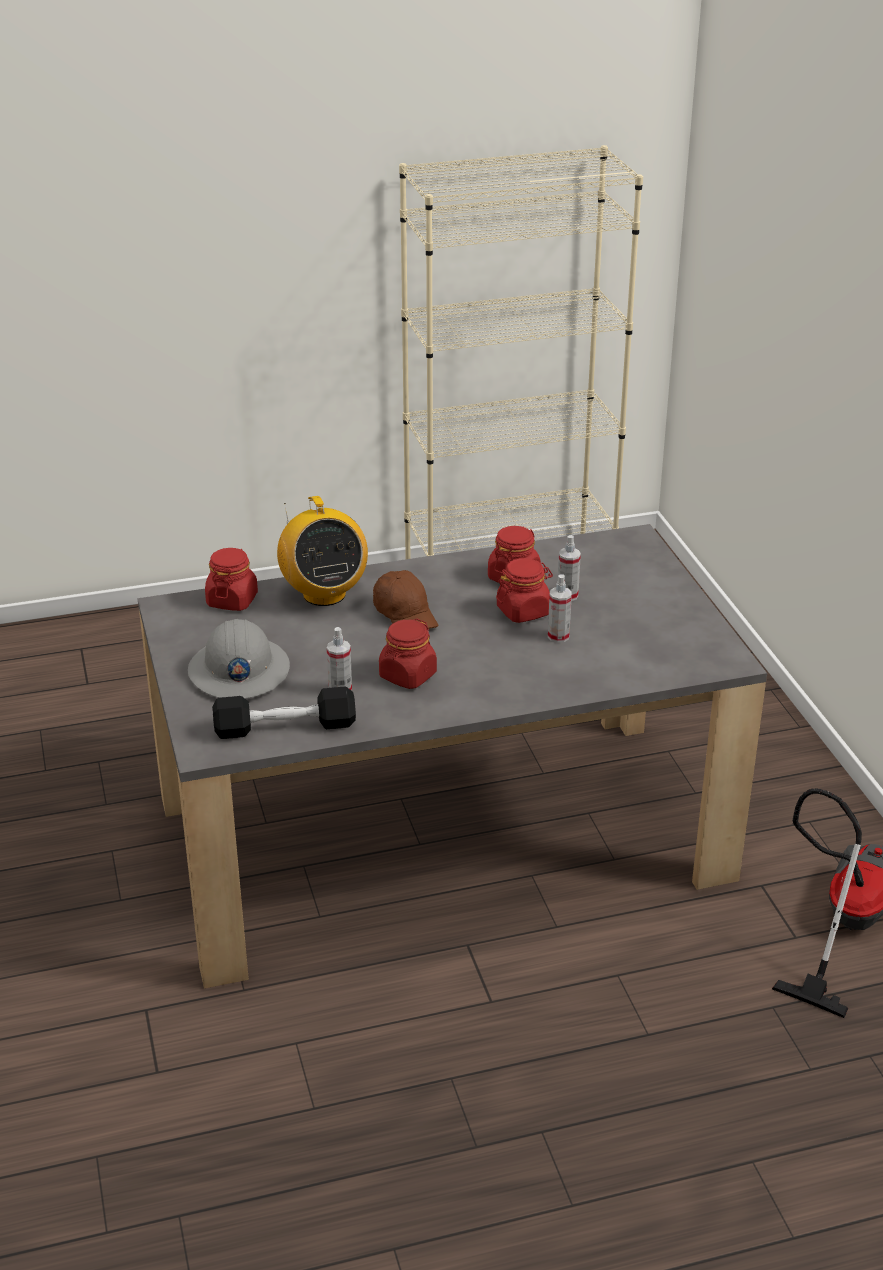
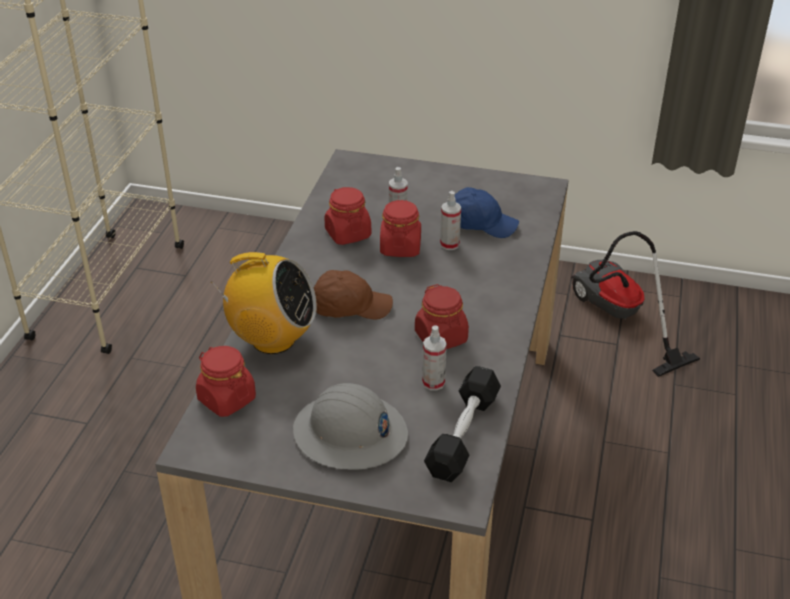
camera: 60 degrees left, 5 degrees up
none -> blue cap [455,187,519,238]

